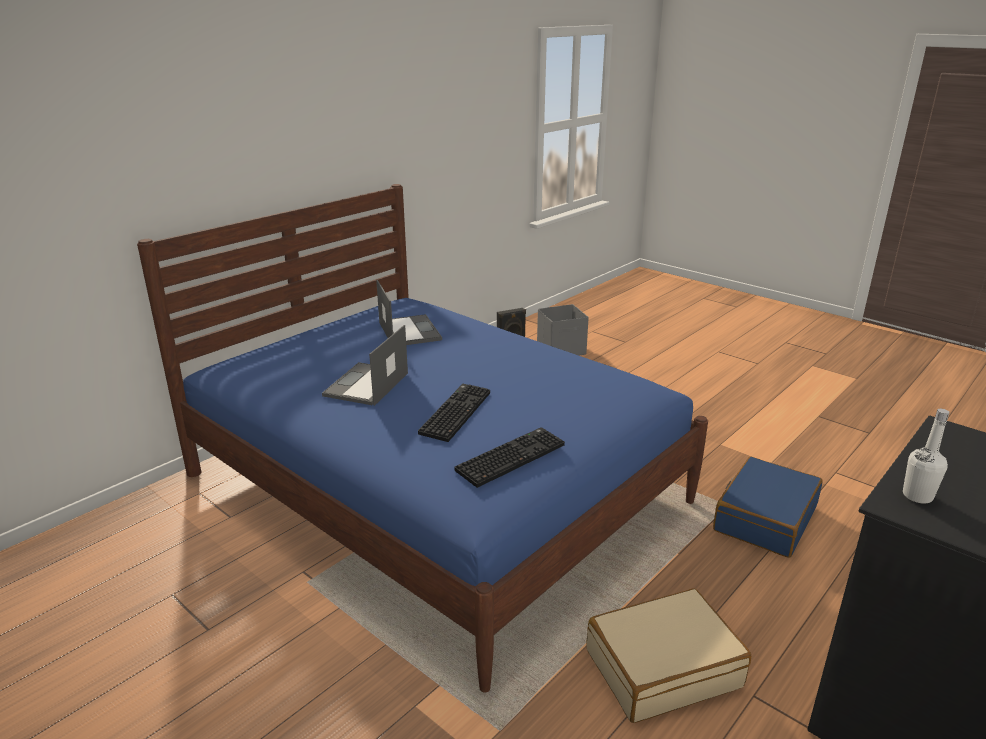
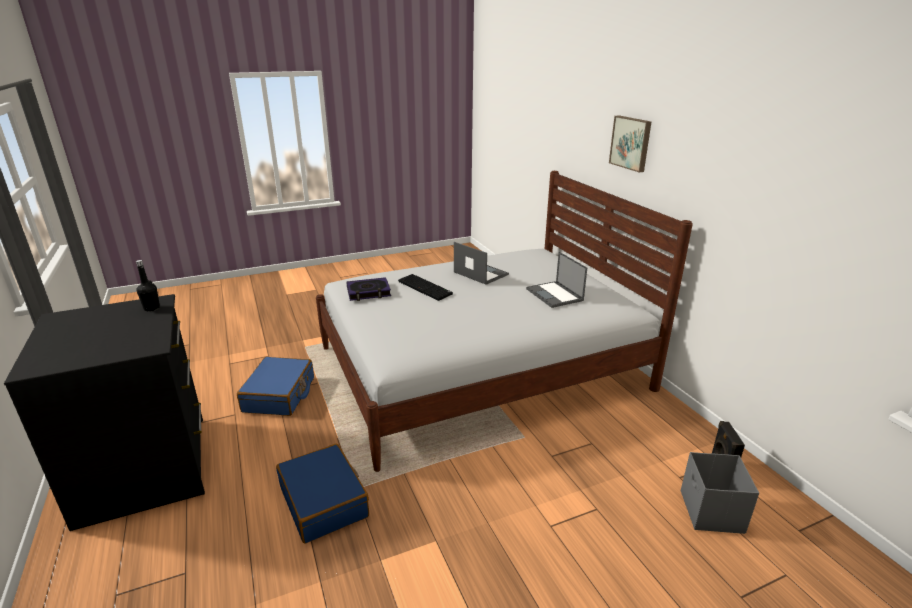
camera: 115 degrees right, 0 degrees up
blue bed [137,184,708,693] -> white bed [316,171,693,472]
laptop [376,280,442,345] -> laptop turned 60 degrees clockwise [526,252,587,308]
keyboard [454,427,565,488] -> book [346,277,391,301]
beige suitcase [586,588,751,723] -> blue suitcase [237,357,314,416]
white bottle [903,409,950,503] -> black bottle [136,260,160,311]
none -> picture [609,115,651,173]

